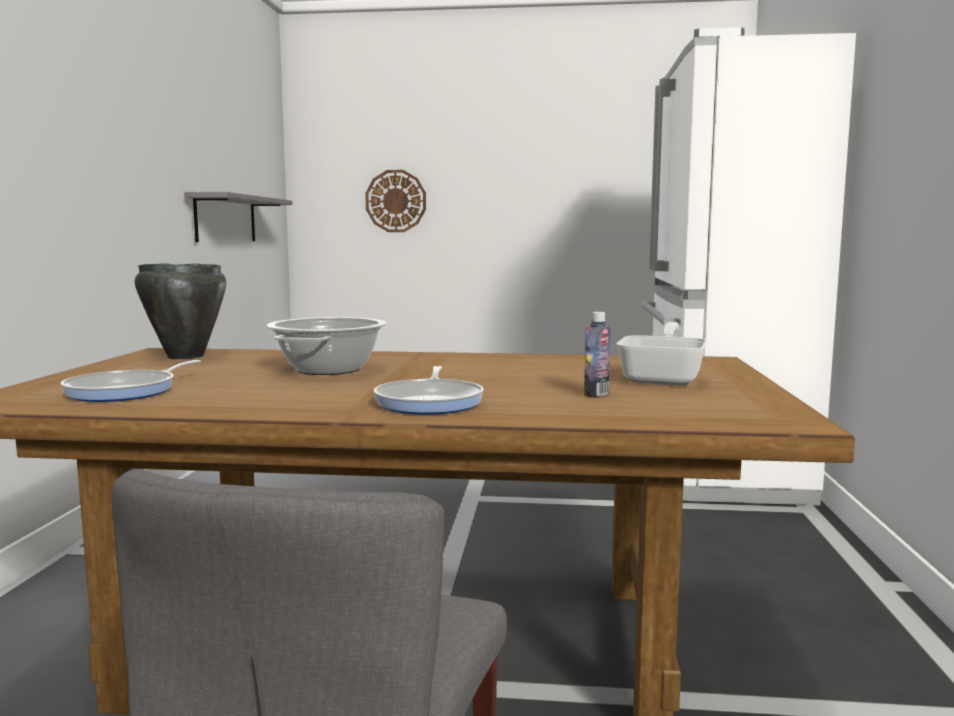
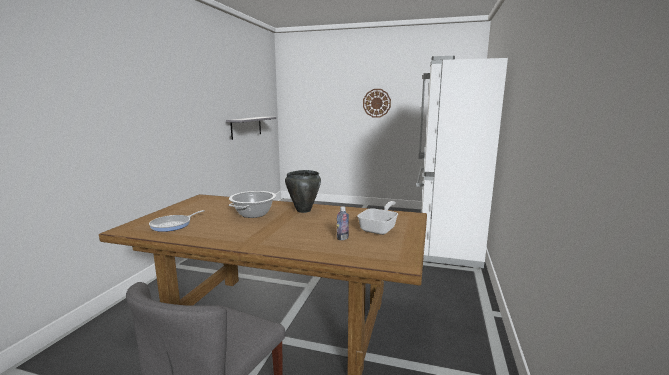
camera: 10 degrees right, 5 degrees up
black cooking pot [135,263,226,359] -> black cooking pot moved to [285,170,321,213]
wall clock [365,170,426,232] -> wall clock moved to [363,89,391,118]
frying pan [373,366,484,415] -> none

